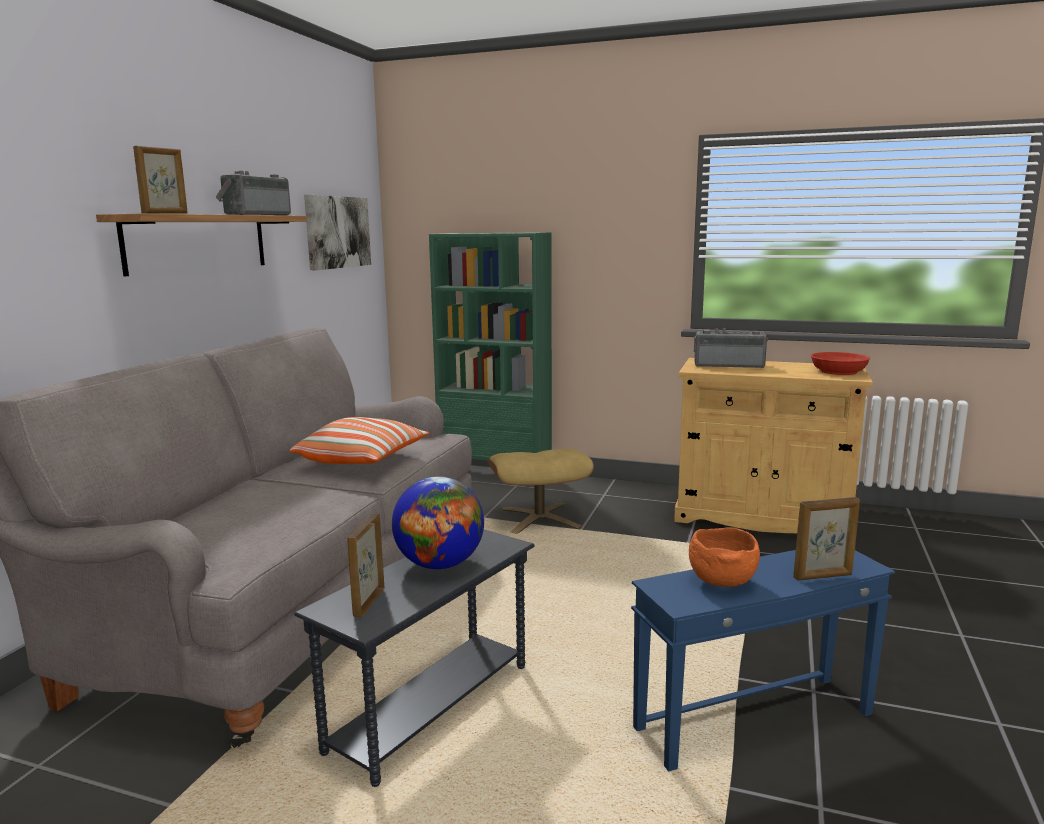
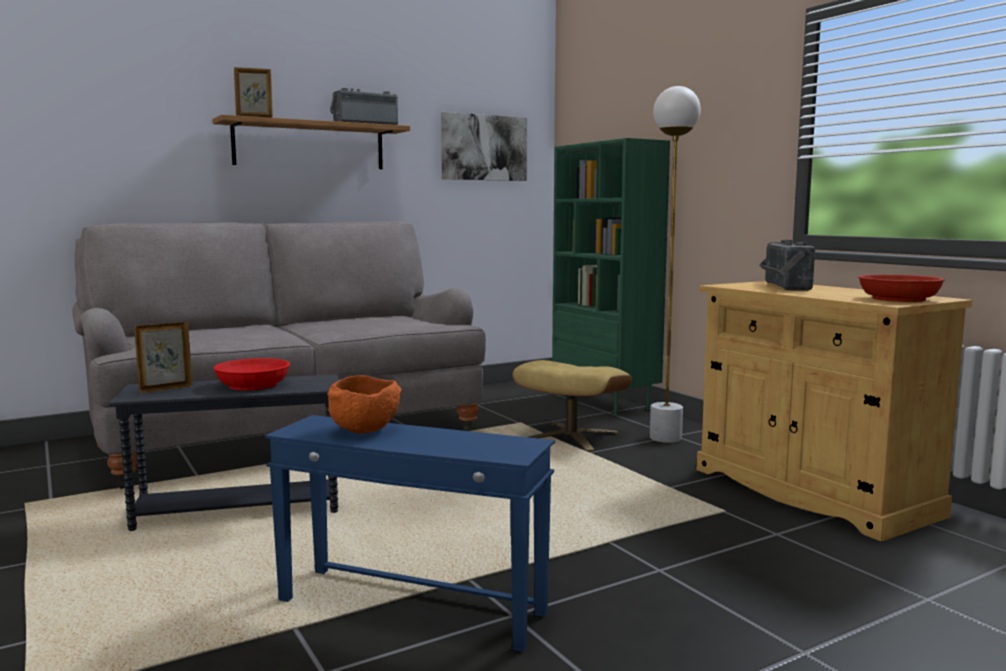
camera: 40 degrees right, 5 degrees down
pillow [289,417,429,464] -> none
globe [392,476,484,569] -> red bowl [213,358,290,390]
radio [694,328,768,368] -> radio turned 135 degrees counterclockwise [759,240,815,291]
picture frame [793,497,860,581] -> none
none -> white floor lamp [650,86,701,443]

